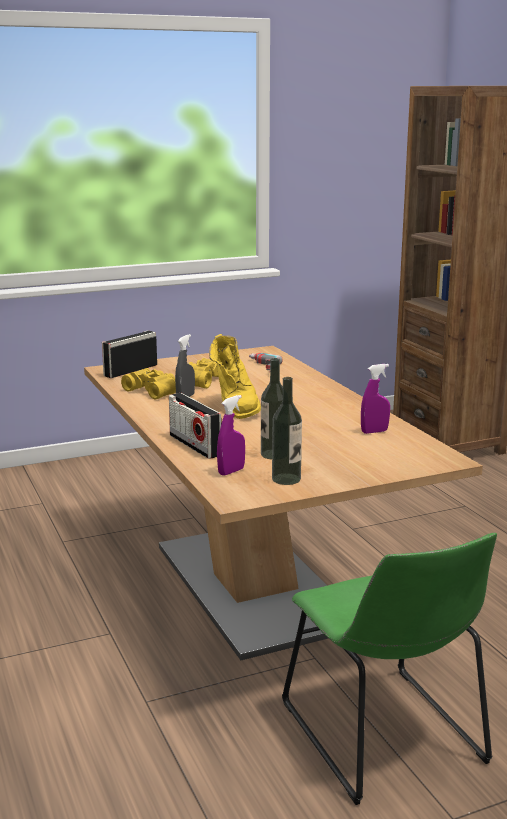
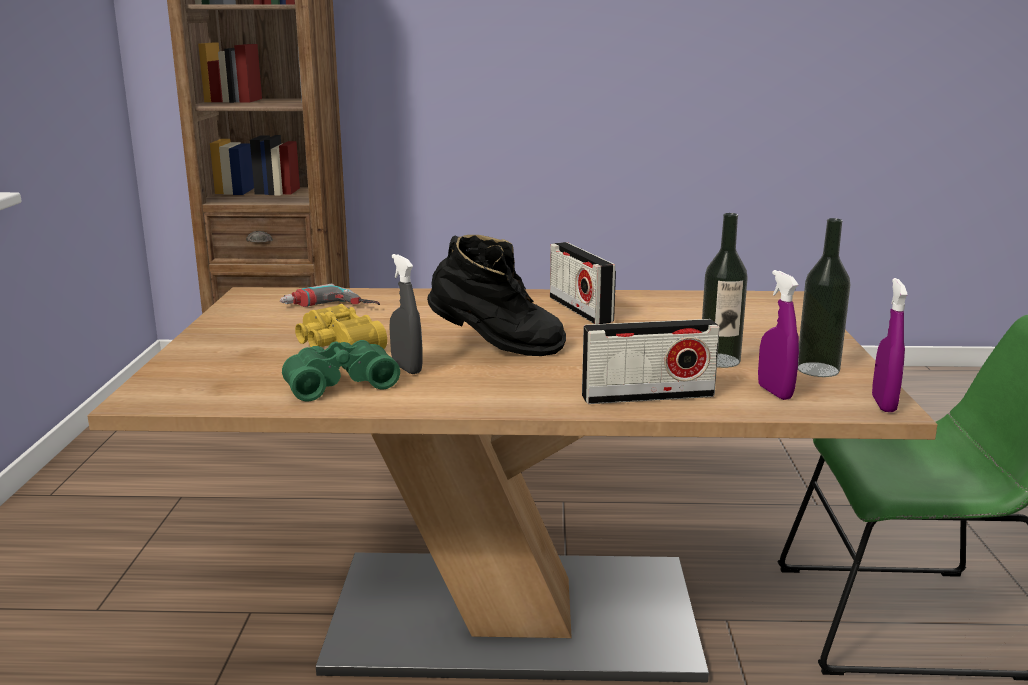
camera: 65 degrees left, 0 degrees up
radio [102,331,157,378] -> radio moved to [550,242,616,324]
yellow binoculars [121,368,176,399] -> green binoculars [282,340,400,402]
yellow boot [209,334,261,419] -> black boot [427,235,566,356]
purple spray bottle [361,364,390,434] -> purple spray bottle moved to [872,278,908,412]

